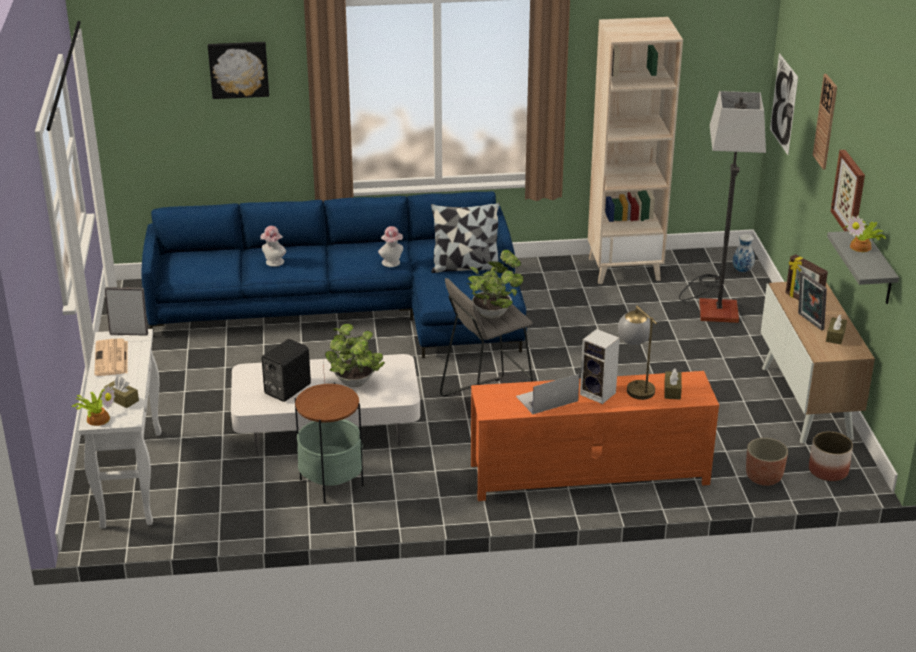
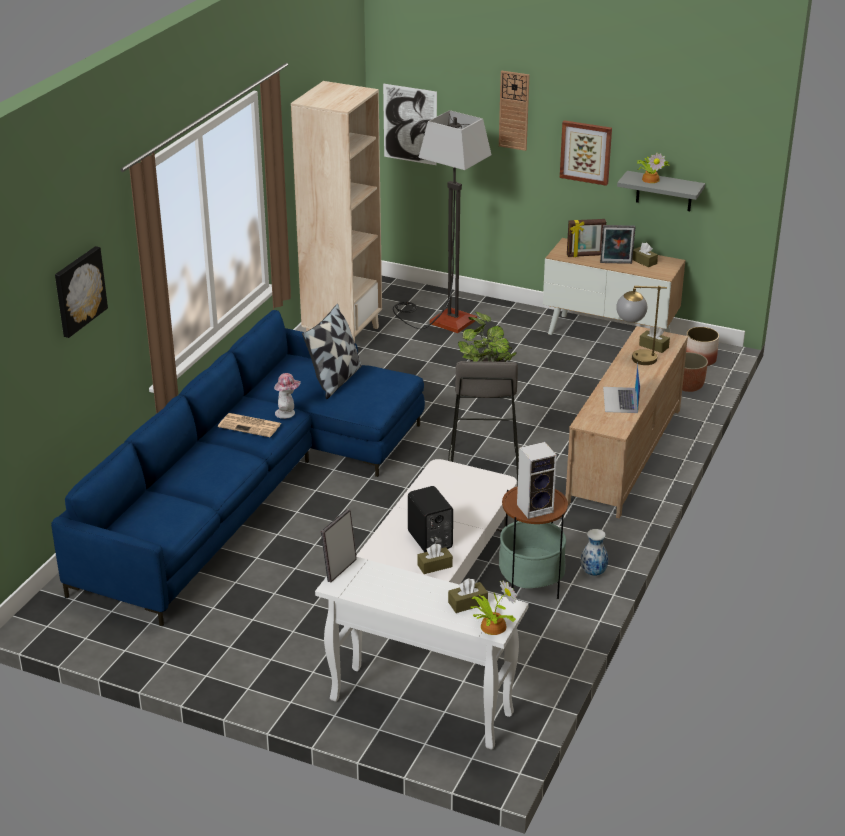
camera: 60 degrees left, 0 degrees up
newspaper [94,338,128,376] -> newspaper moved to [218,413,282,437]
hat [260,226,286,267] -> none
potted plant [325,324,385,387] -> none
orange tv stand [471,371,719,501] -> beige tv stand [565,326,688,519]
speaker [580,329,620,404] -> speaker moved to [517,442,557,519]
vase [733,234,755,273] -> vase moved to [580,529,608,576]
none -> brown tissue box [417,543,453,574]

